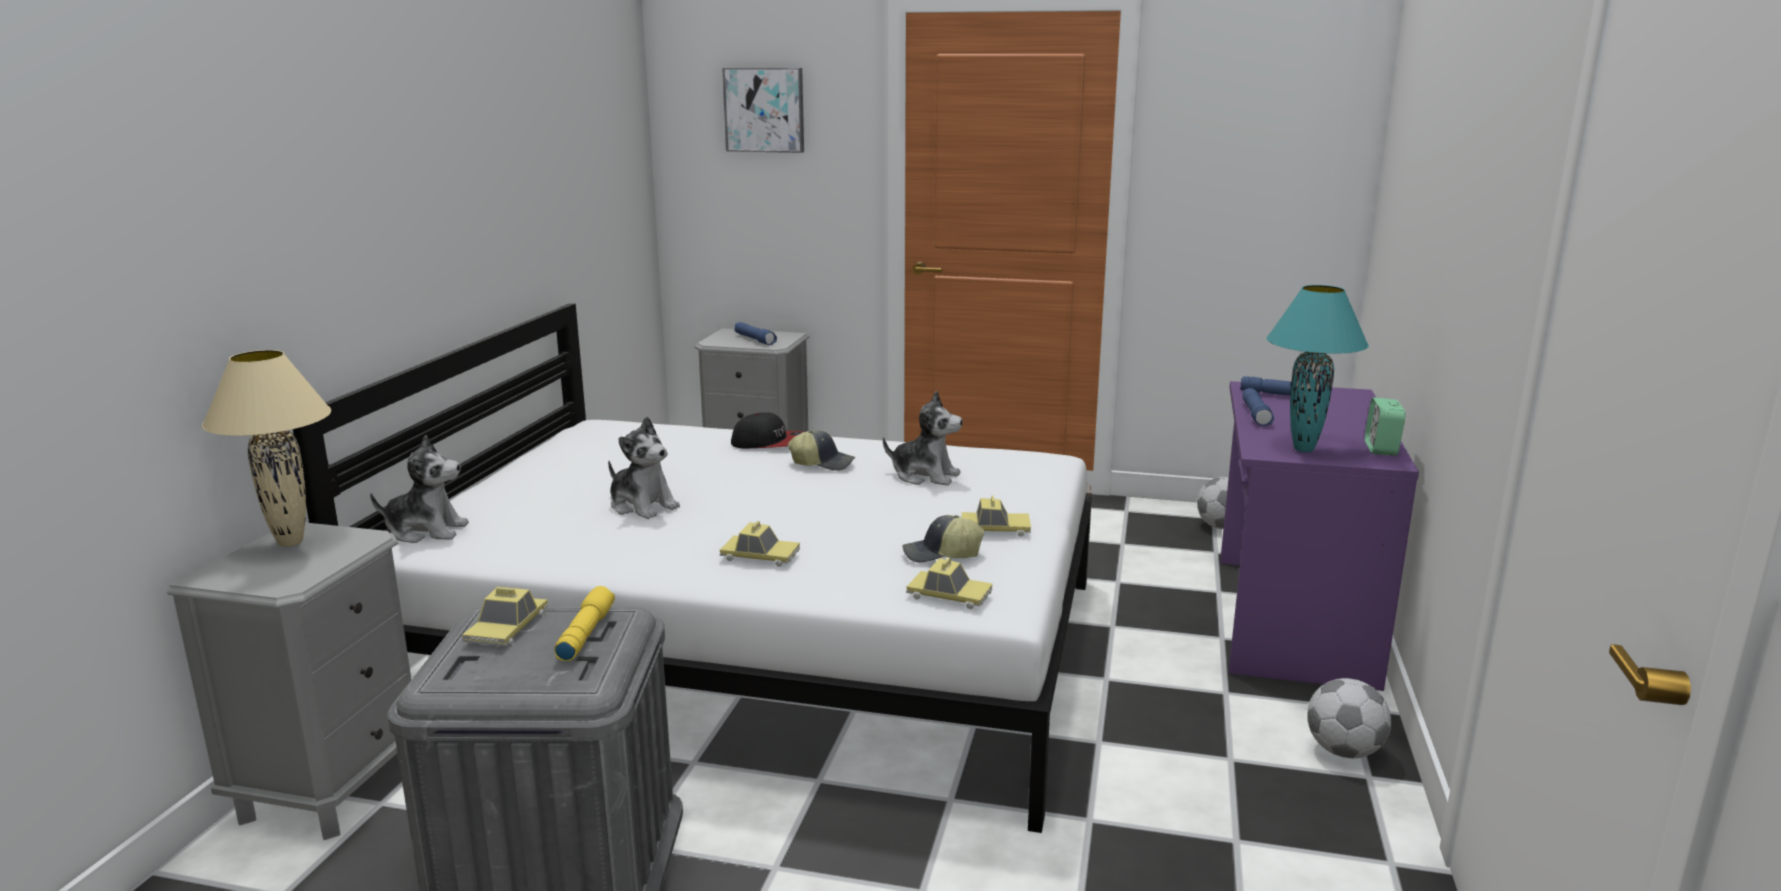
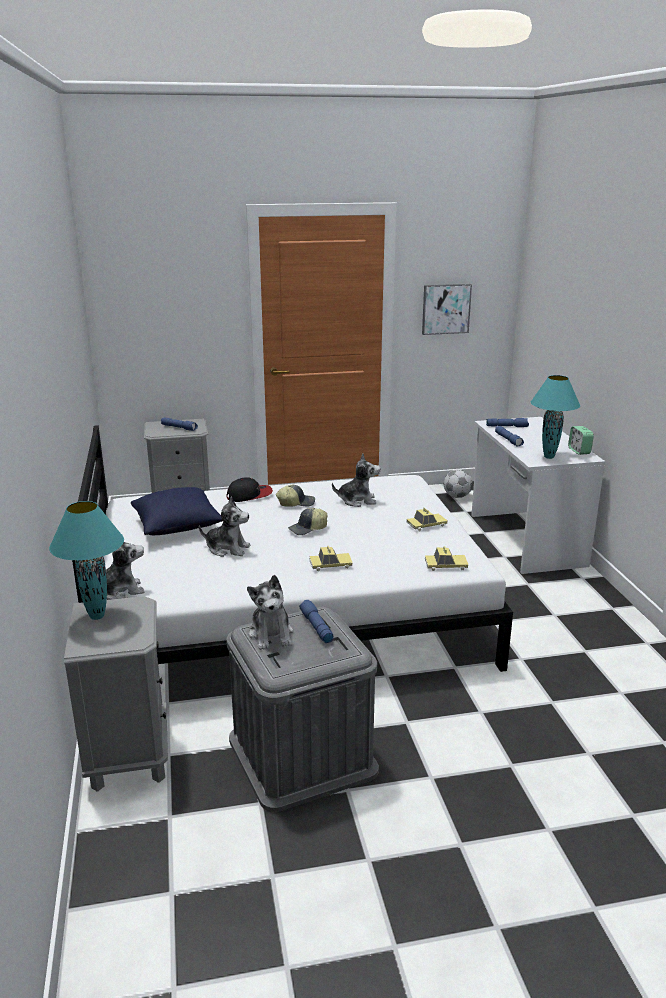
camera: 25 degrees left, 5 degrees up
beige table lamp [202,350,331,547] -> turquoise table lamp [49,501,124,620]
toy car [462,587,548,647] -> plush toy [247,575,293,650]
yellow flashlight [555,586,615,661] -> blue flashlight [299,600,333,643]
picture [722,68,804,153] -> picture moved to [422,284,472,335]
cap [902,515,984,563] -> cap moved to [288,508,327,535]
purple desk [1220,381,1419,691] -> white desk [471,417,605,574]
football [1307,678,1391,759] -> none
none -> blue pillow [131,487,223,535]

